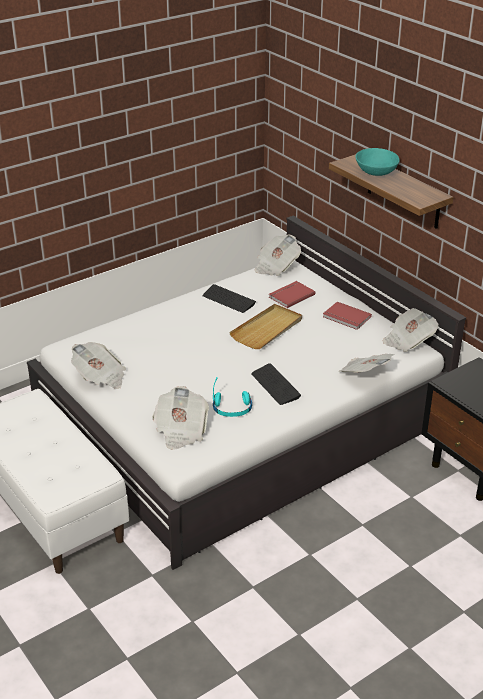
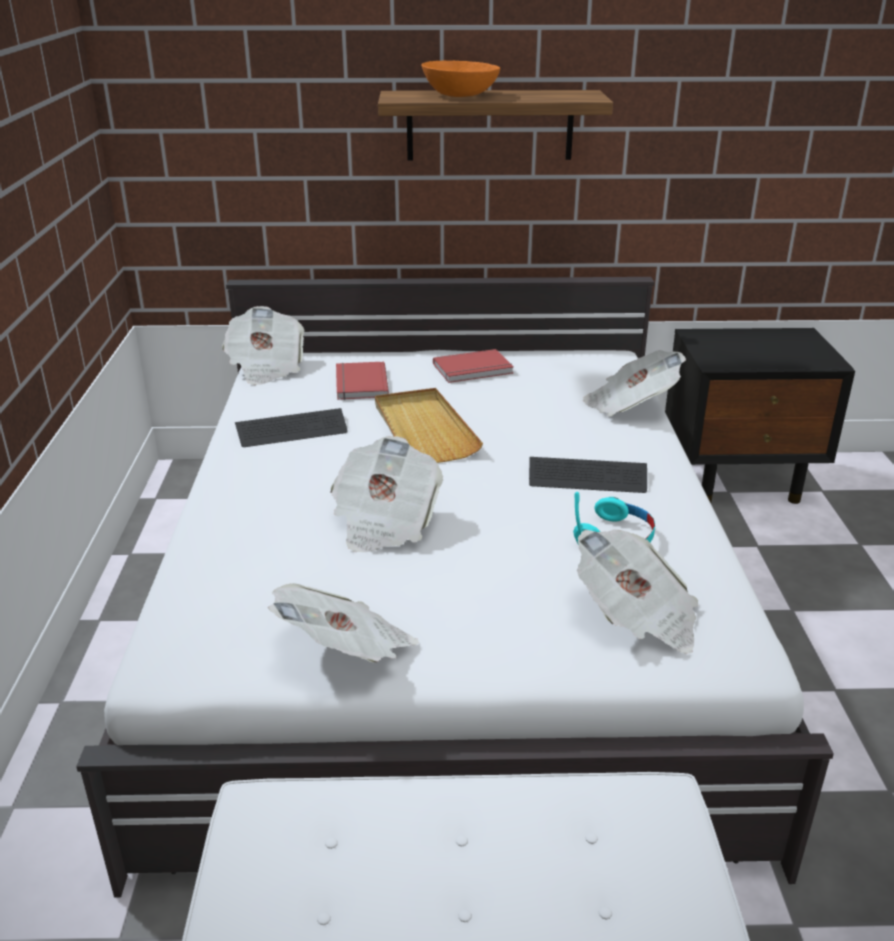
camera: 55 degrees left, 5 degrees down
turquoise bowl [355,148,400,176] -> orange bowl [421,61,500,97]
newspaper [382,308,438,352] -> newspaper moved to [331,436,443,552]

